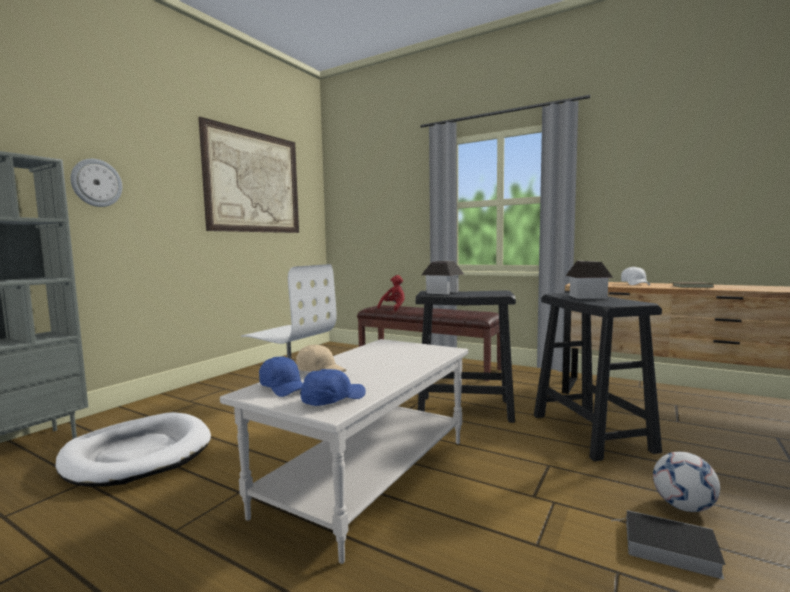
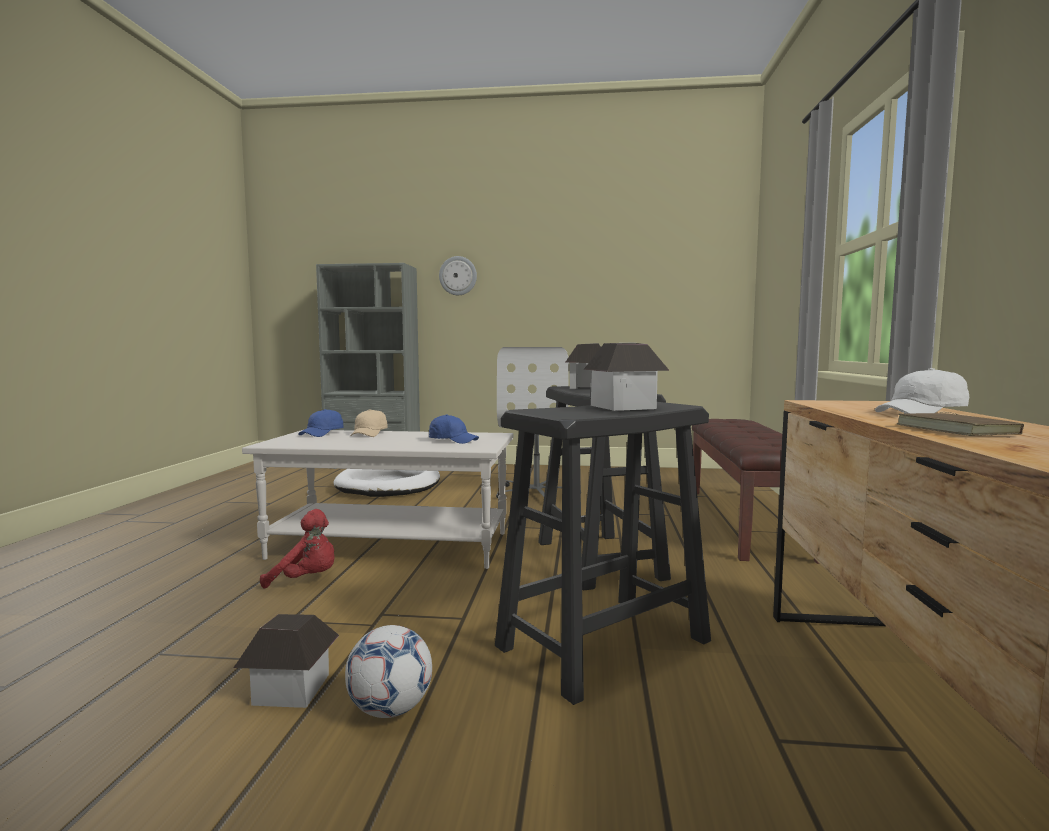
camera: 65 degrees right, 0 degrees up
picture [198,117,299,233] -> none
blue cap [300,369,366,406] -> blue cap moved to [429,415,479,444]
red plush toy [377,275,405,311] -> red plush toy moved to [260,509,334,588]
book [616,510,725,579] -> toy house [234,614,339,708]

